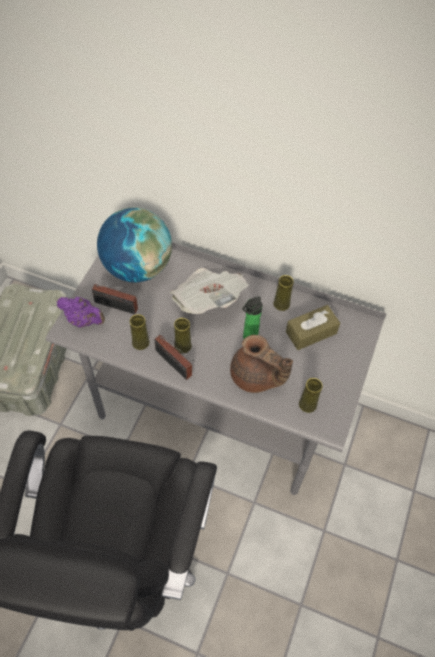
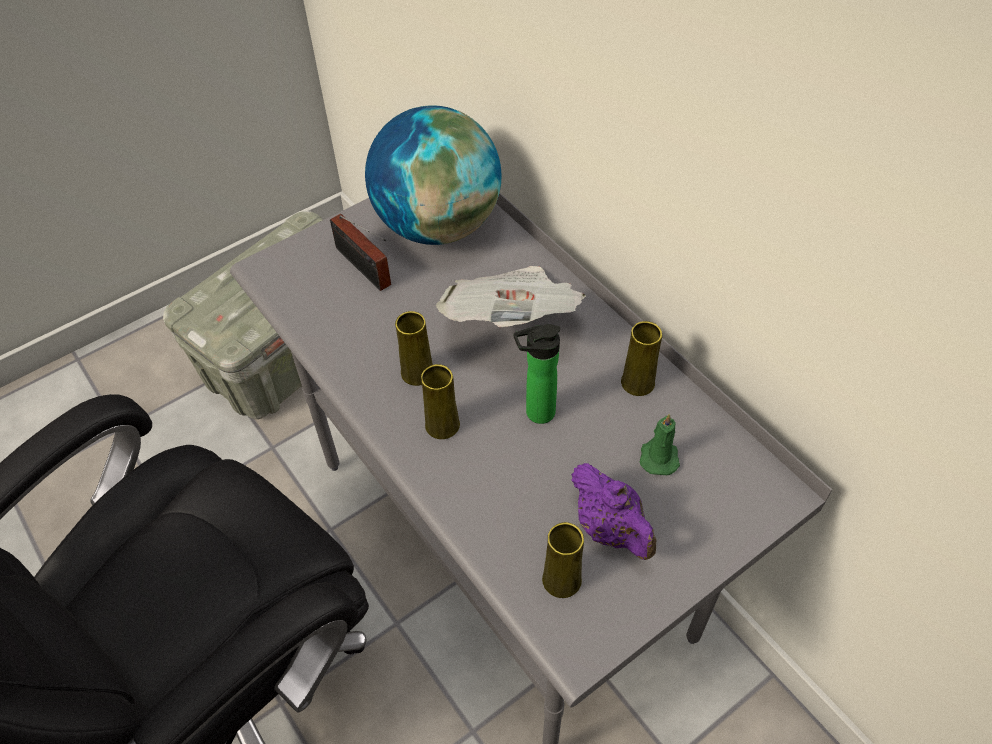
camera: 35 degrees right, 5 degrees down
purple teapot [57,297,105,327] -> purple teapot moved to [571,463,657,560]
yellow vase [130,314,149,350] -> yellow vase moved to [421,364,460,439]
radio [154,335,194,380] -> none
brown teapot [230,335,293,393] -> none
brown tissue box [286,305,340,350] -> green candle [640,414,680,475]

